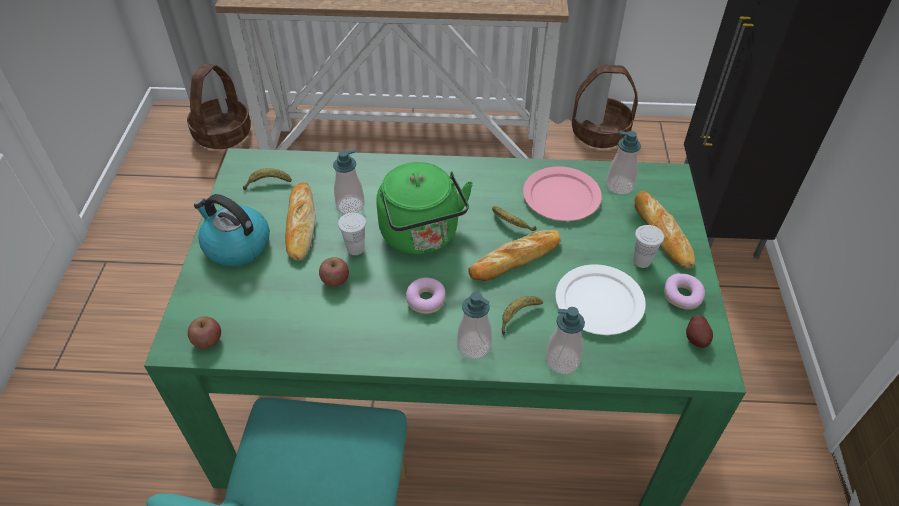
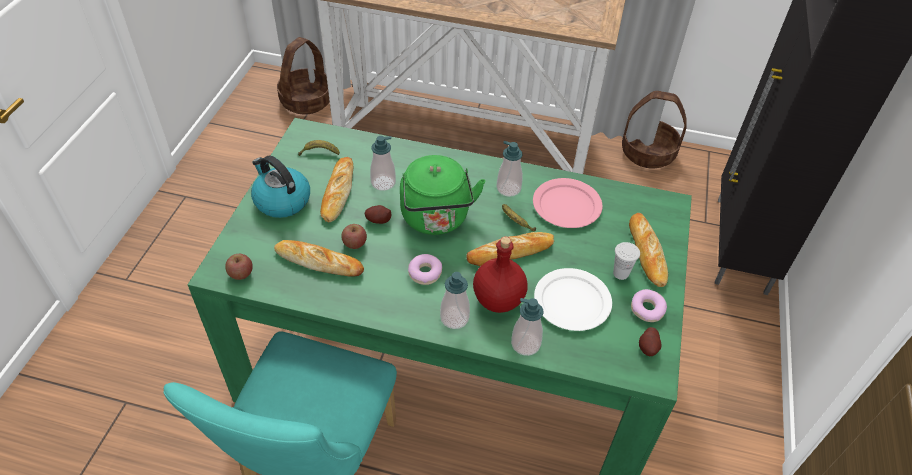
camera: 10 degrees right, 0 degrees up
white cup [338,213,366,255] -> potato [365,205,392,224]
banana [501,296,543,335] -> red bottle [473,236,528,313]
soap dispenser [606,131,641,194] -> soap dispenser moved to [496,141,523,197]
none -> bread [274,240,364,276]

